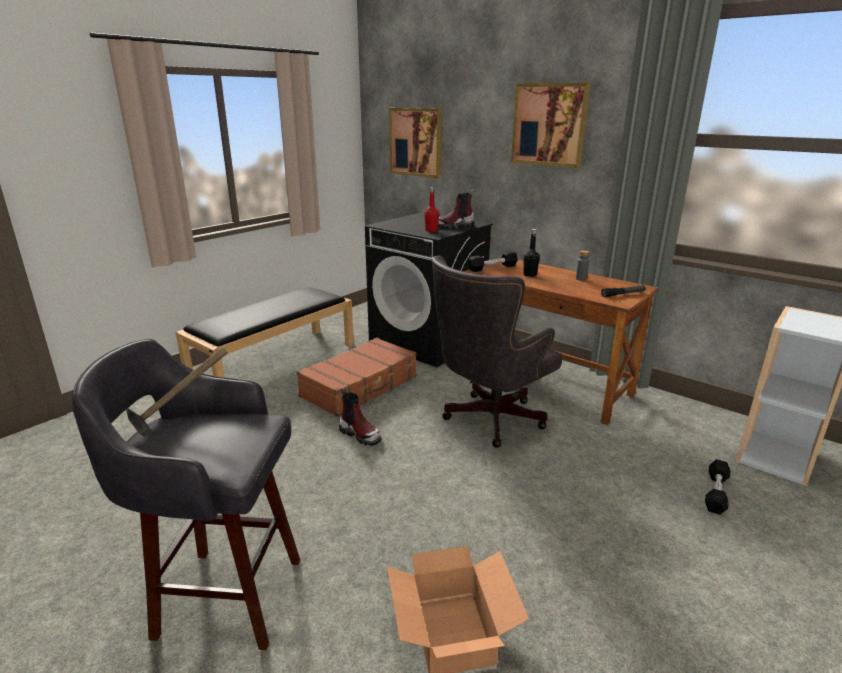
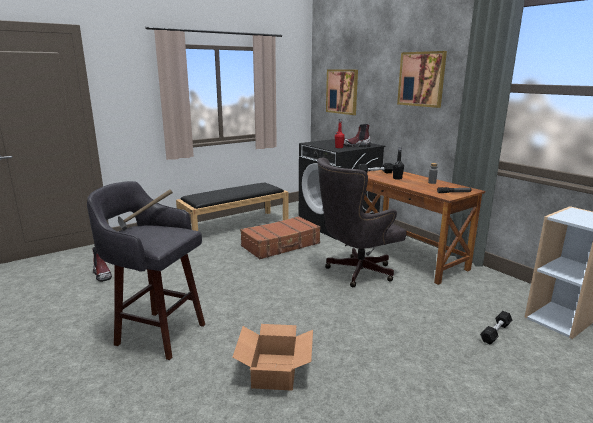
camera: 15 degrees right, 5 degrees down
boot [339,388,381,446] -> boot moved to [92,243,112,282]

